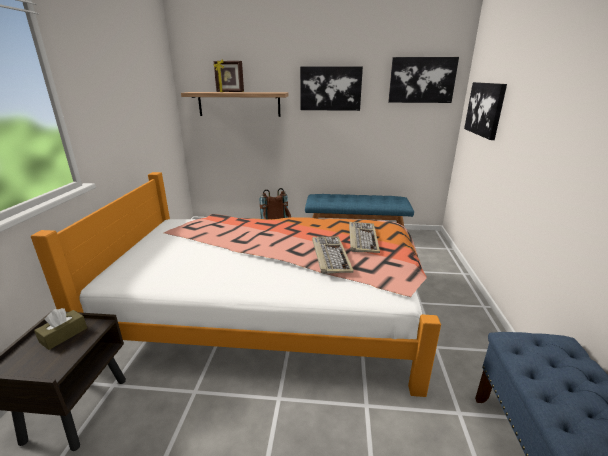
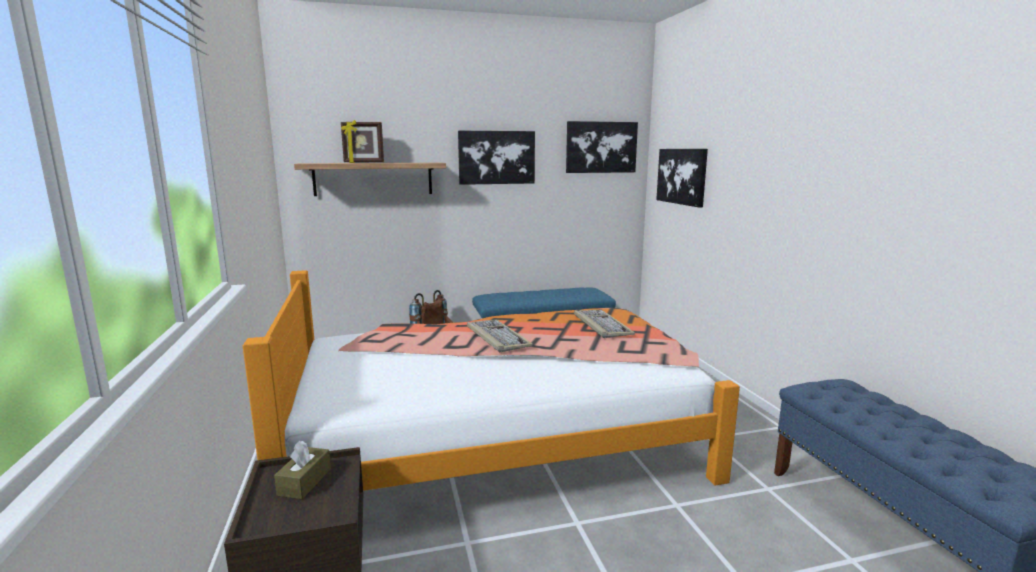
camera: 20 degrees left, 10 degrees down
keyboard [312,237,354,274] -> keyboard moved to [467,319,533,352]

